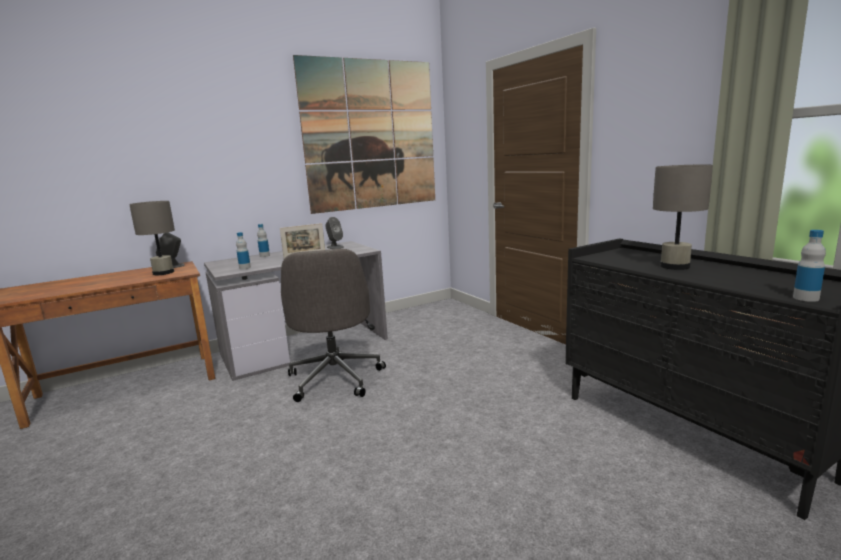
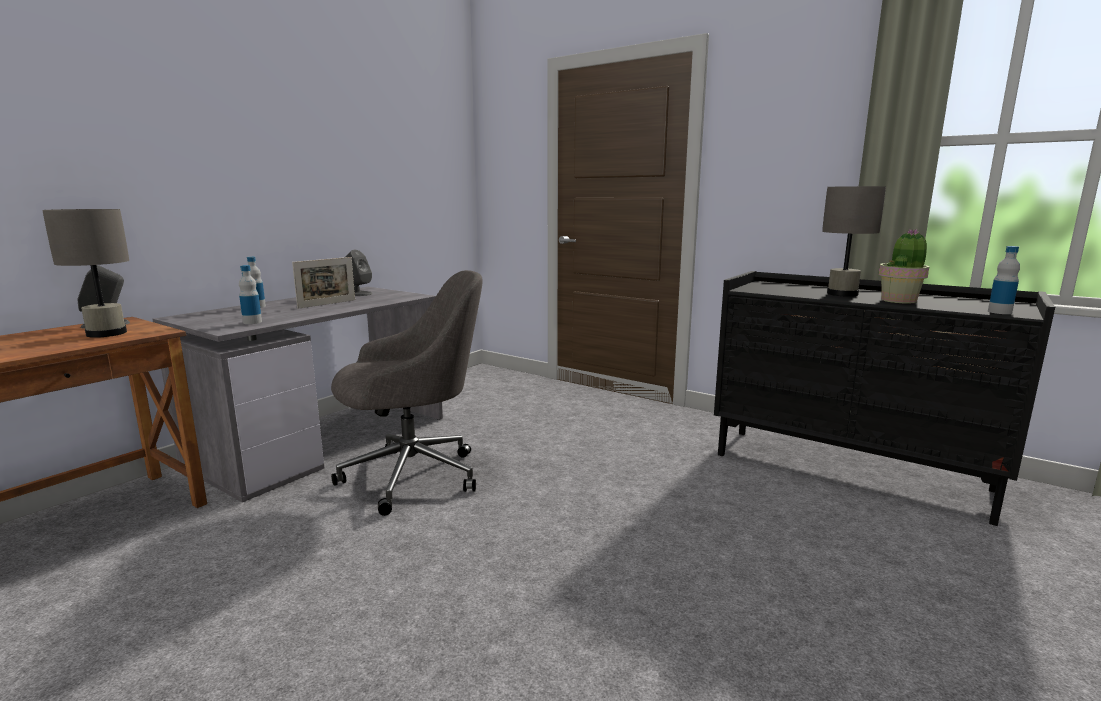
camera: 25 degrees left, 0 degrees up
grey office chair [281,249,386,402] -> grey office chair turned 75 degrees counterclockwise [331,270,482,516]
picture [293,55,435,214] -> none
none -> potted plant [879,229,929,304]

